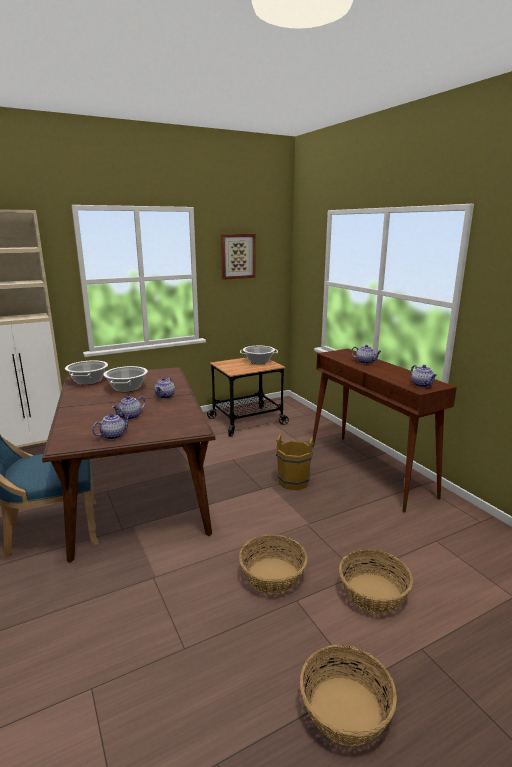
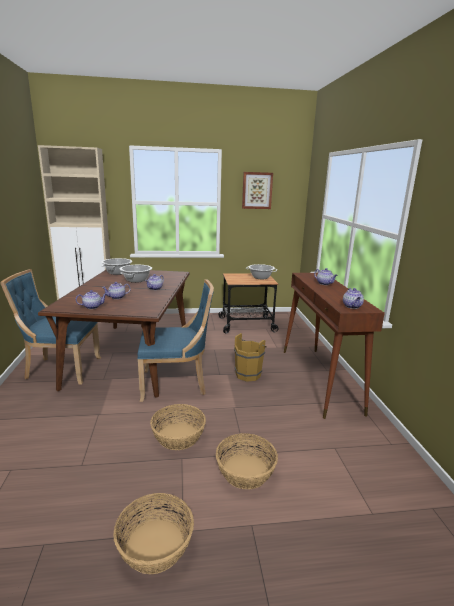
camera: 20 degrees right, 0 degrees up
none -> blue chair [137,279,214,402]

